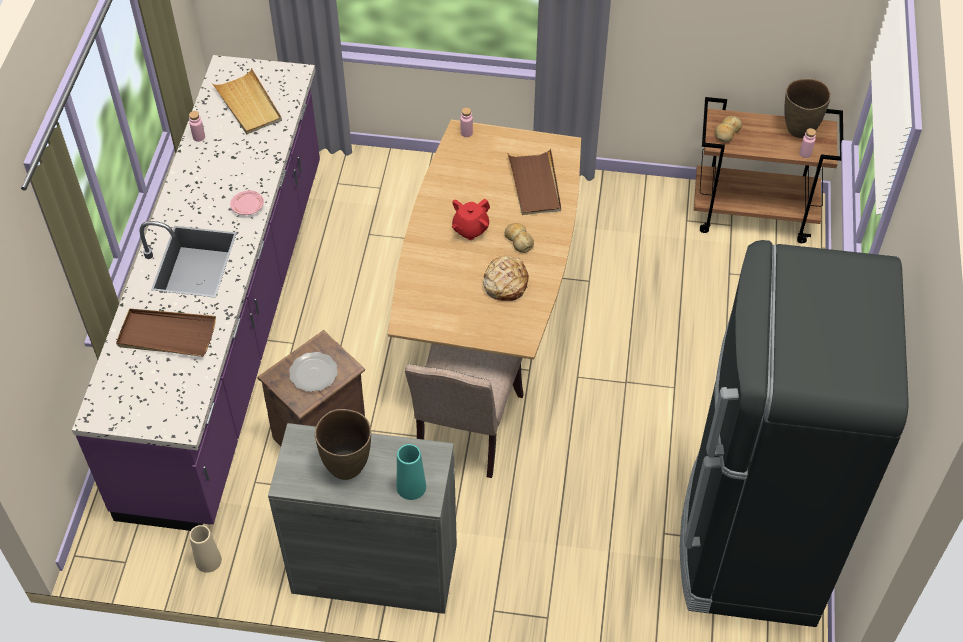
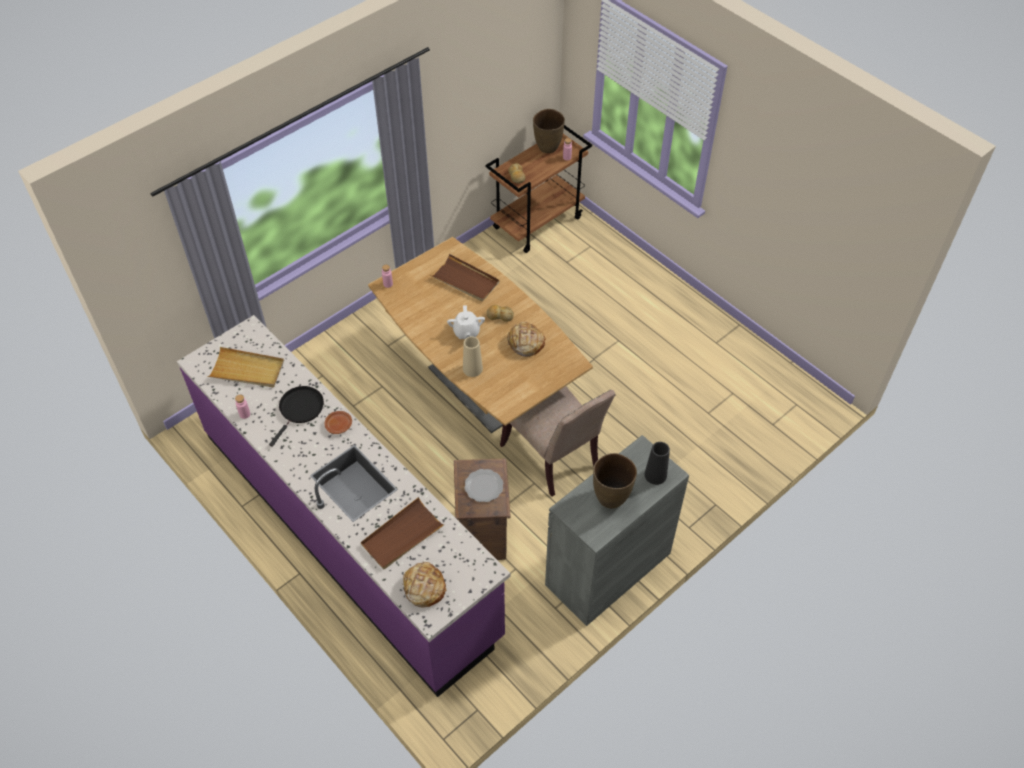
camera: 50 degrees left, 0 degrees up
beige vase [189,525,222,573] -> beige vase moved to [463,336,483,377]
pink plate [230,191,264,215] -> brown plate [325,411,352,434]
turquoise vase [397,444,426,500] -> black vase [645,442,670,485]
red teapot [452,198,490,240] -> white teapot [447,305,485,339]
black fridge [680,240,909,627] -> none
none -> black frying pan [269,386,324,447]
none -> bread [402,561,446,607]

